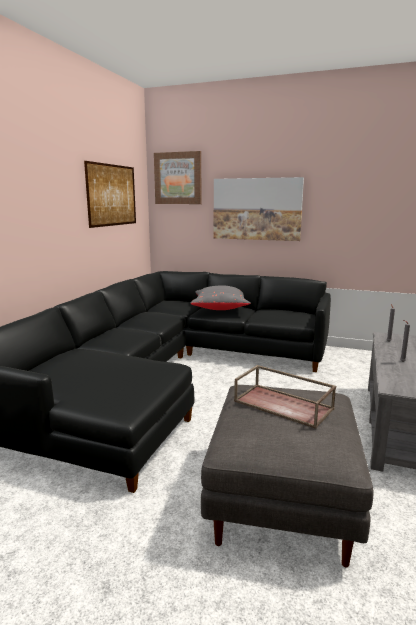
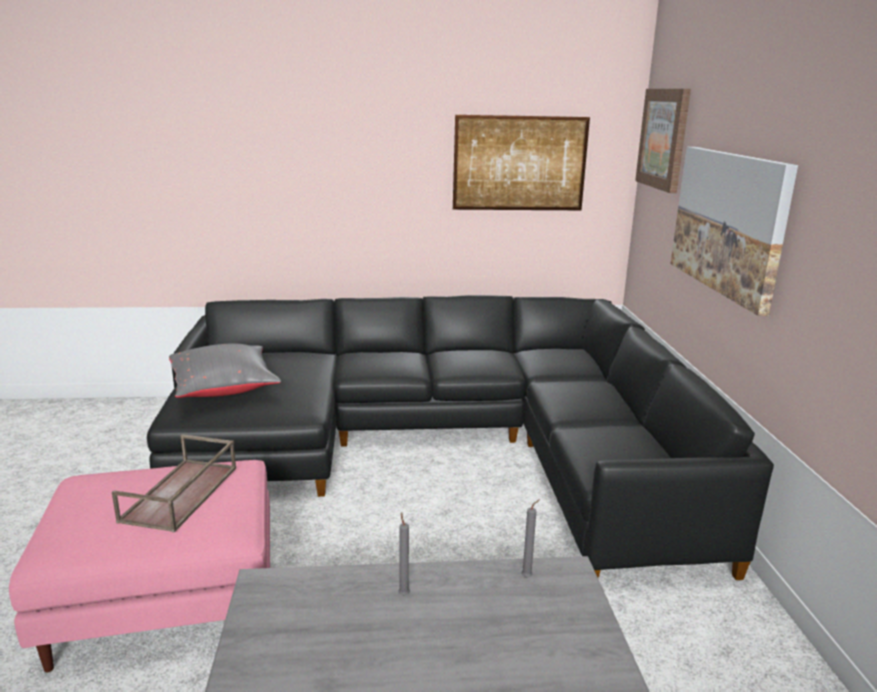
camera: 65 degrees right, 5 degrees up
grey pillow [191,285,251,310] -> grey pillow moved to [169,343,281,398]
grey ottoman [201,385,374,567] -> pink ottoman [9,460,270,672]

